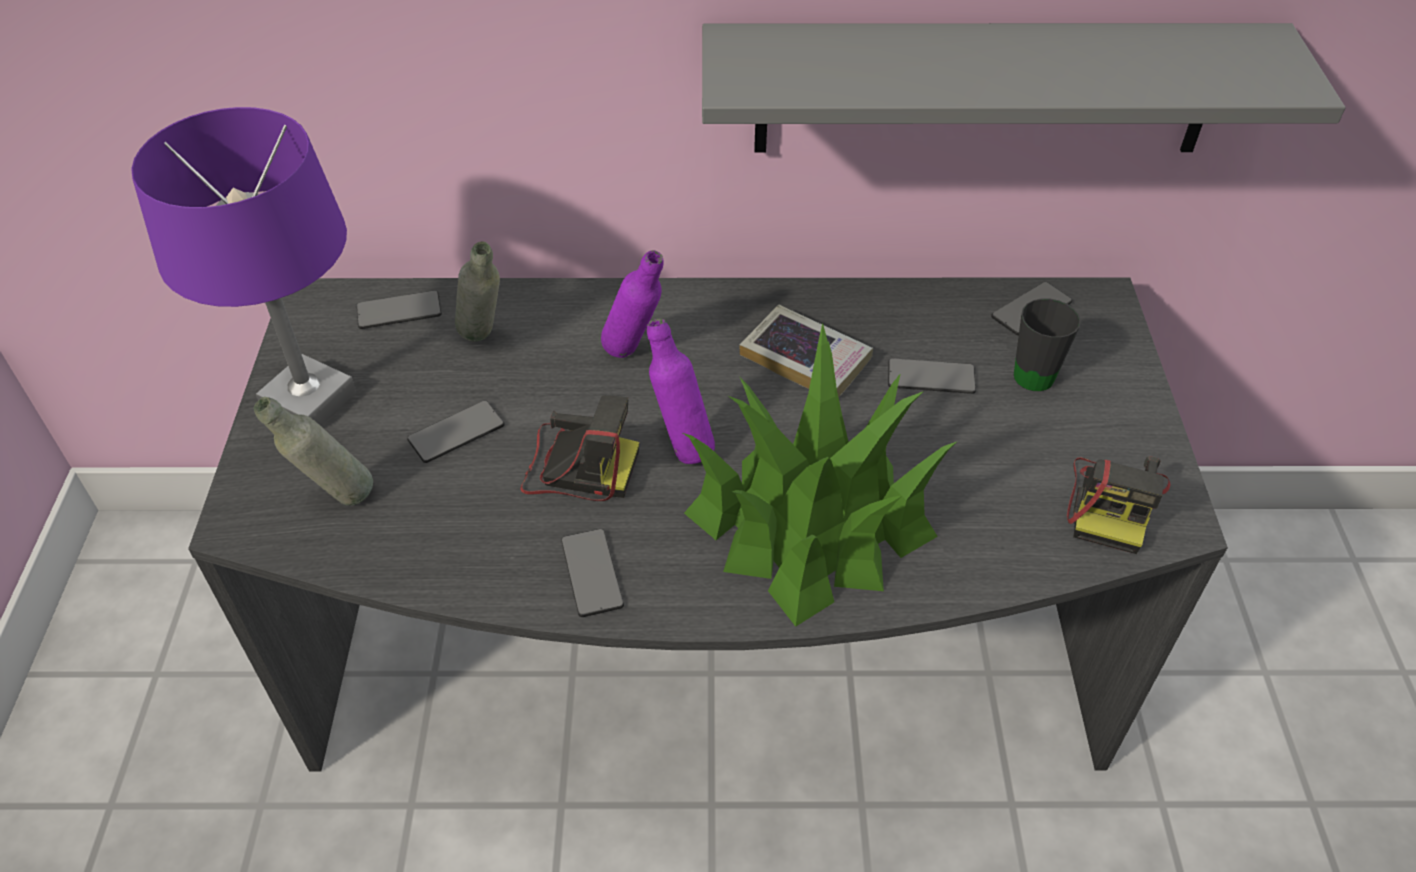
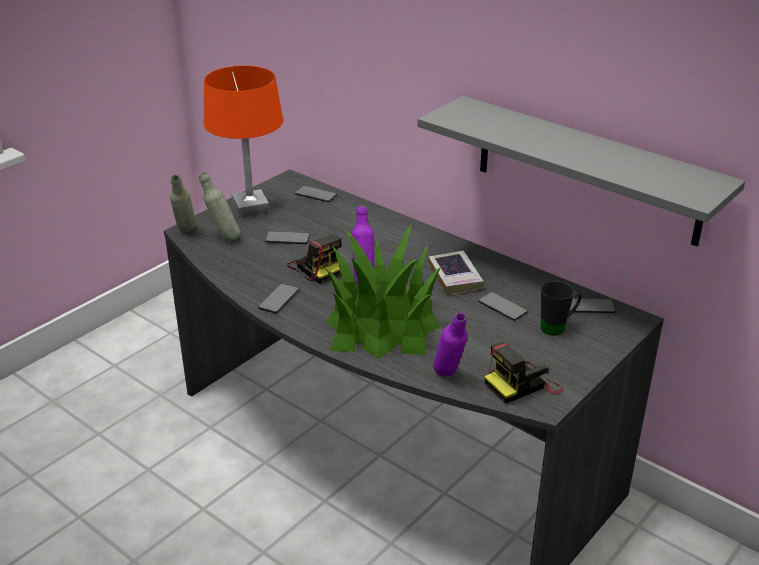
camera: 40 degrees right, 15 degrees down
purple table lamp [131,107,356,426] -> orange table lamp [204,65,283,217]
grey bottle [455,241,500,341] -> grey bottle moved to [169,175,196,232]
purple bottle [601,250,664,358] -> purple bottle moved to [433,313,468,377]

